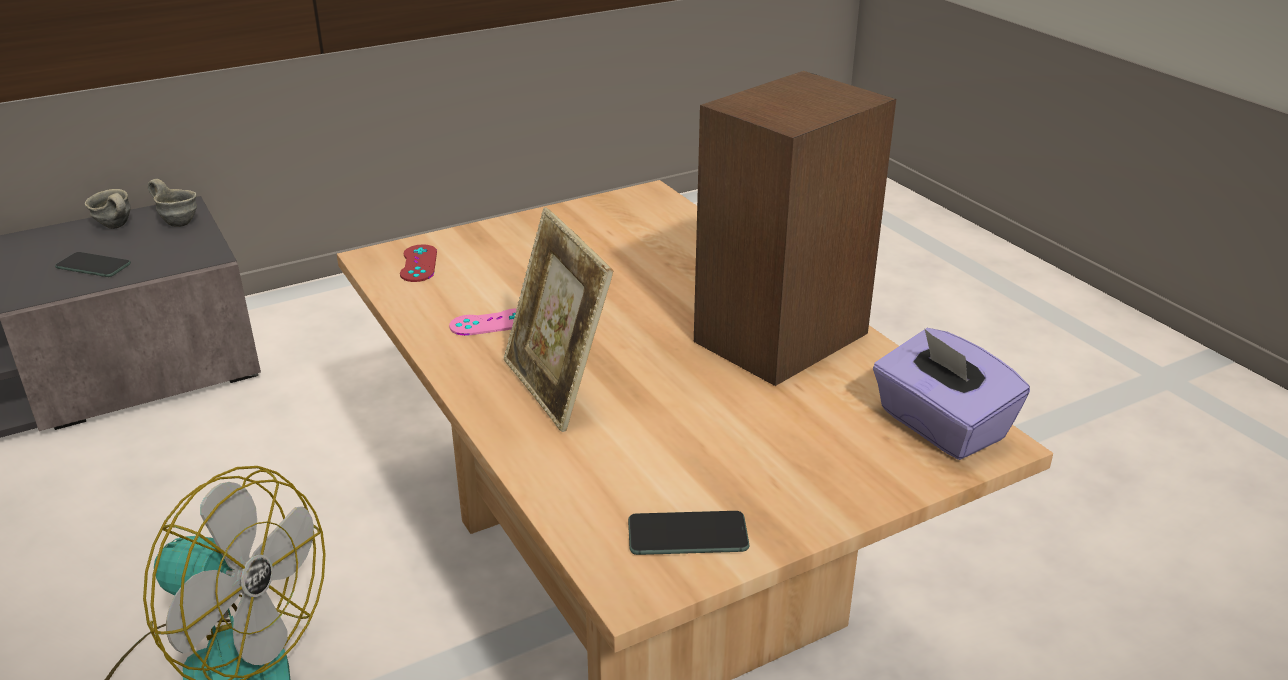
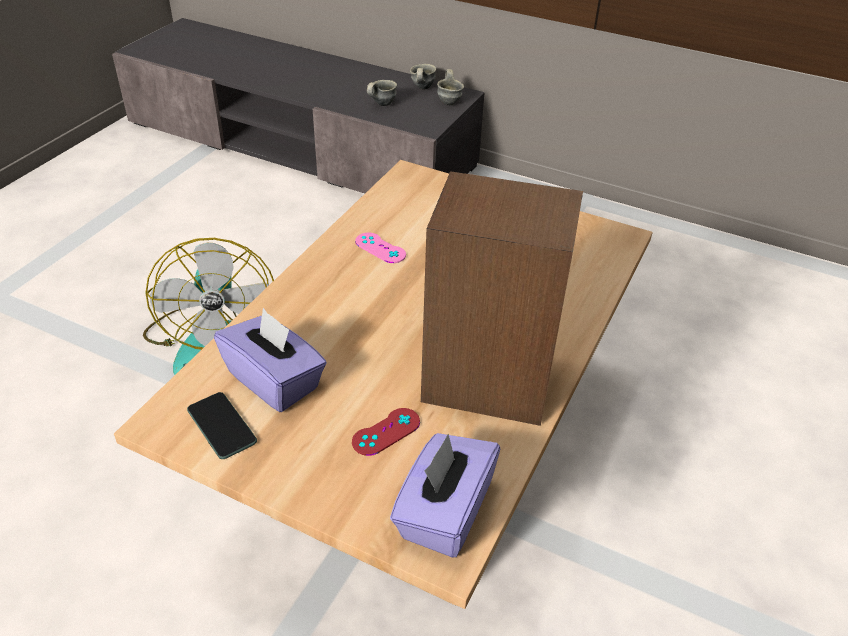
camera: 55 degrees right, 10 degrees up
phone [55,252,131,277] -> grey mug [367,80,397,106]
red game controller [400,245,437,282] -> red game controller moved to [352,408,420,456]
picture frame [503,208,614,432] -> none
none -> purple tissue box [214,308,327,412]

